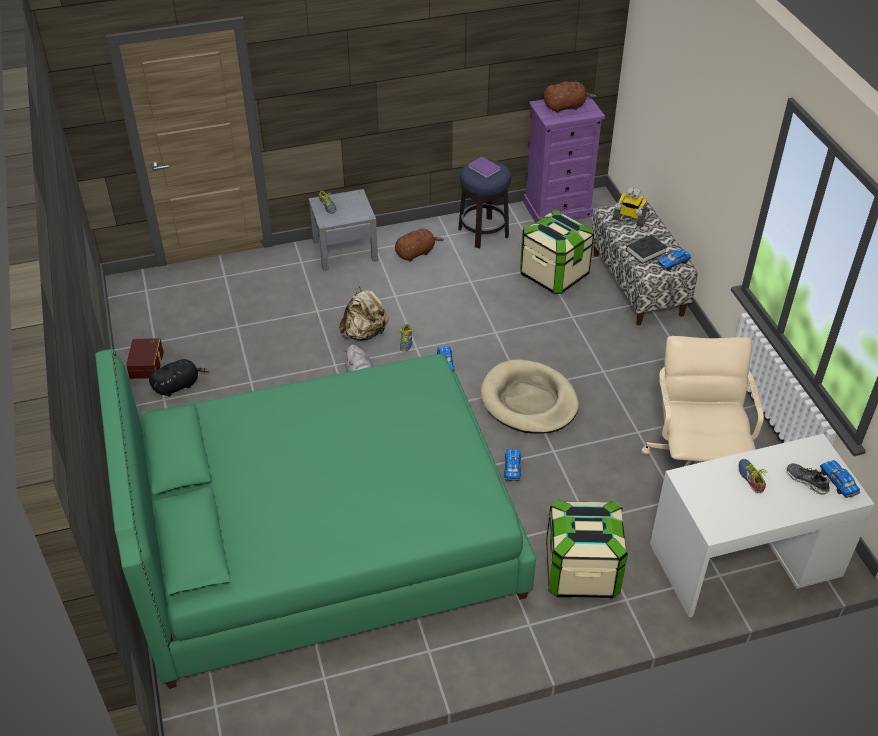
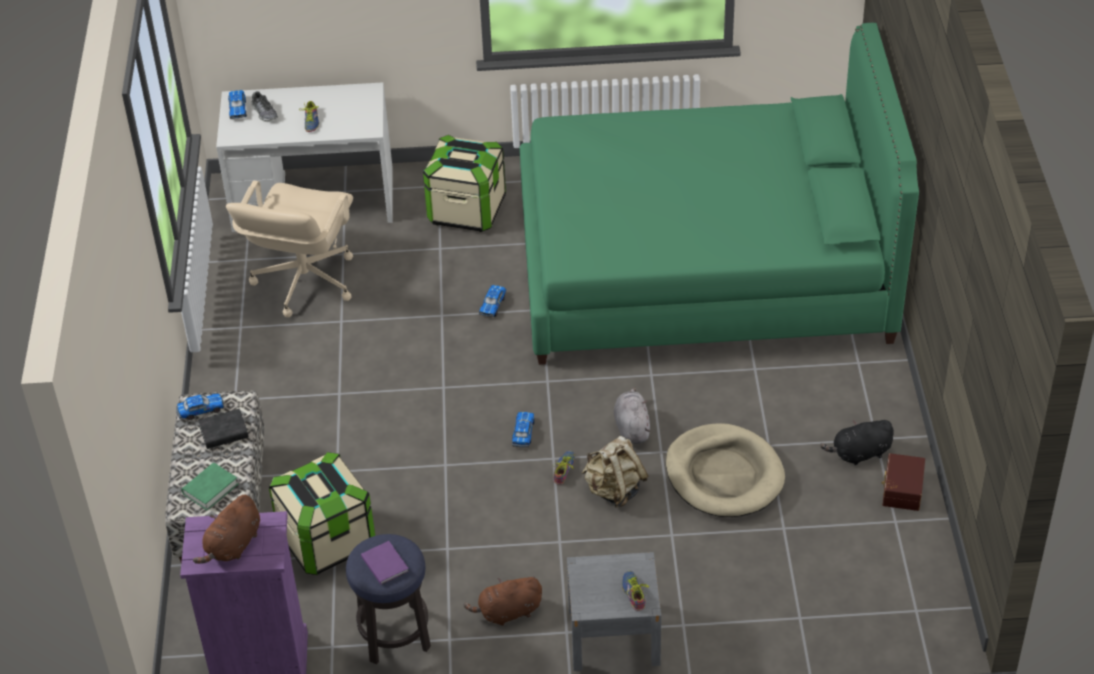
camera: 165 degrees left, 0 degrees up
beige dog bed [481,359,579,434] -> beige dog bed moved to [666,423,785,517]
brown plush toy [544,81,597,113] -> brown plush toy turned 60 degrees counterclockwise [193,495,260,564]
toy robot [613,187,649,227] -> green book [182,463,238,510]

